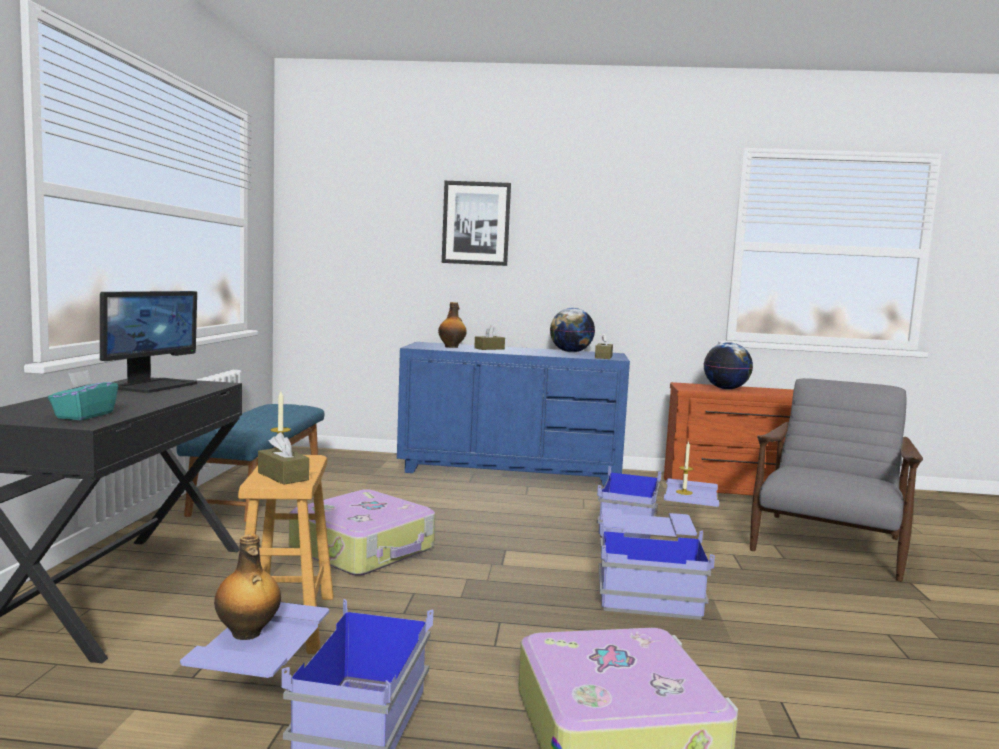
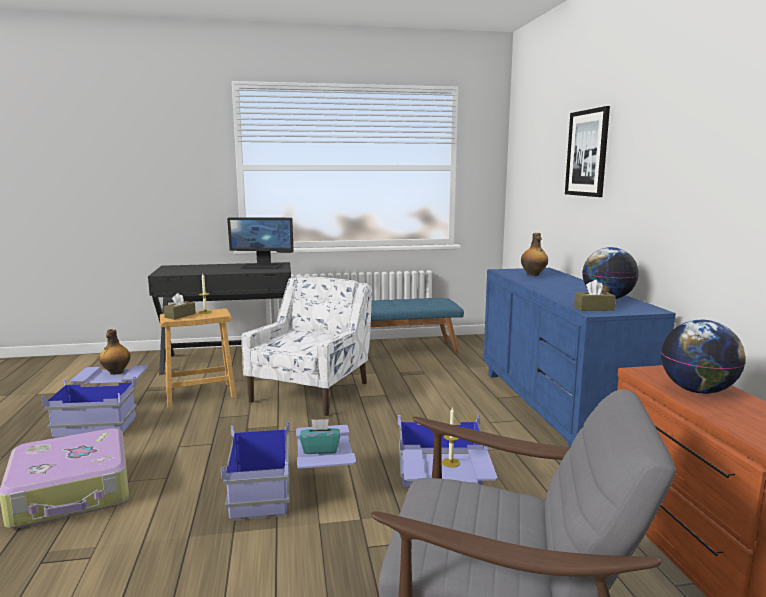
camera: 75 degrees right, 5 degrees up
turquoise tissue box [48,370,118,420] -> turquoise tissue box moved to [299,419,340,454]
suitcase [289,489,435,576] -> white armchair [241,276,372,416]
brown tissue box [474,325,505,350] -> none

